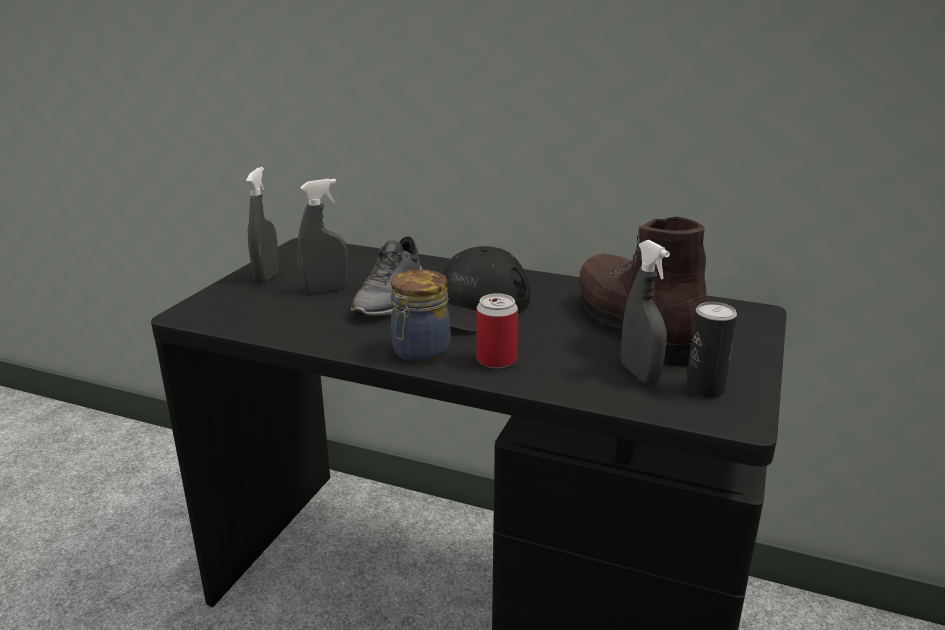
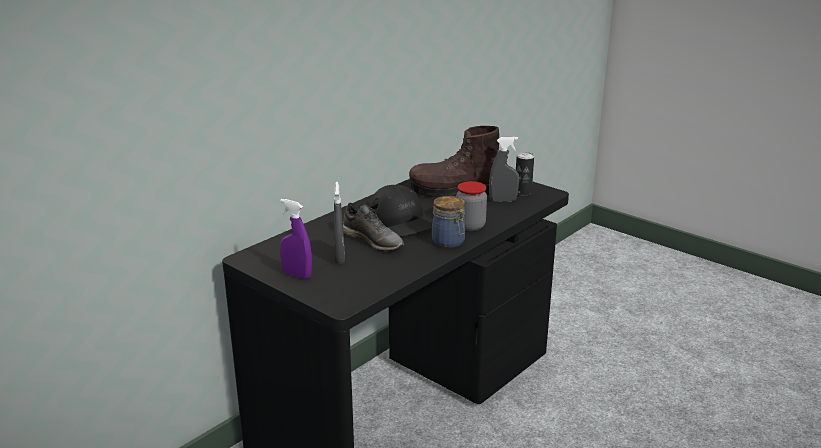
camera: 70 degrees left, 0 degrees up
grey spray bottle [246,167,279,283] -> purple spray bottle [280,199,312,279]
can [476,293,518,368] -> jar [456,181,487,231]

